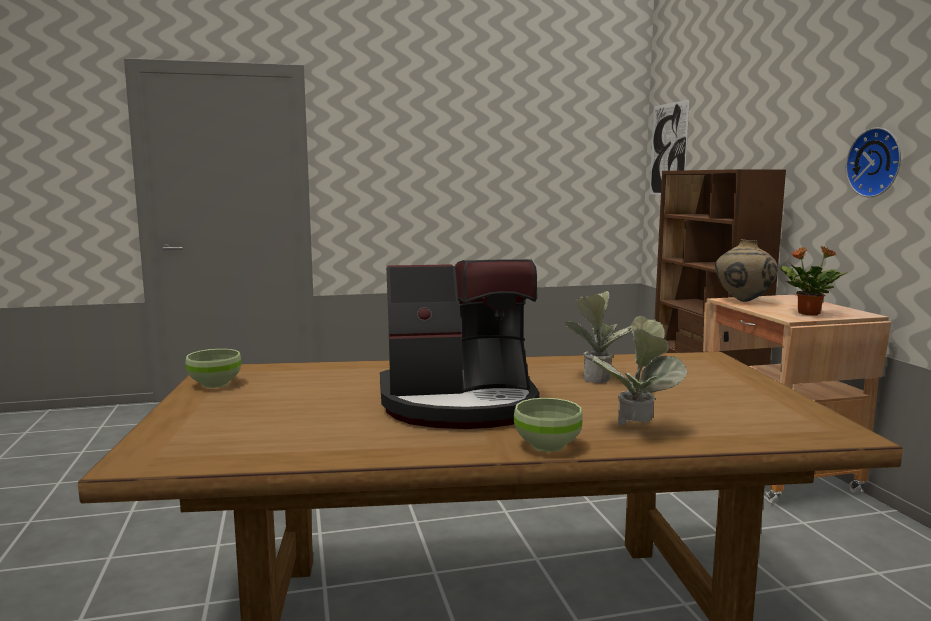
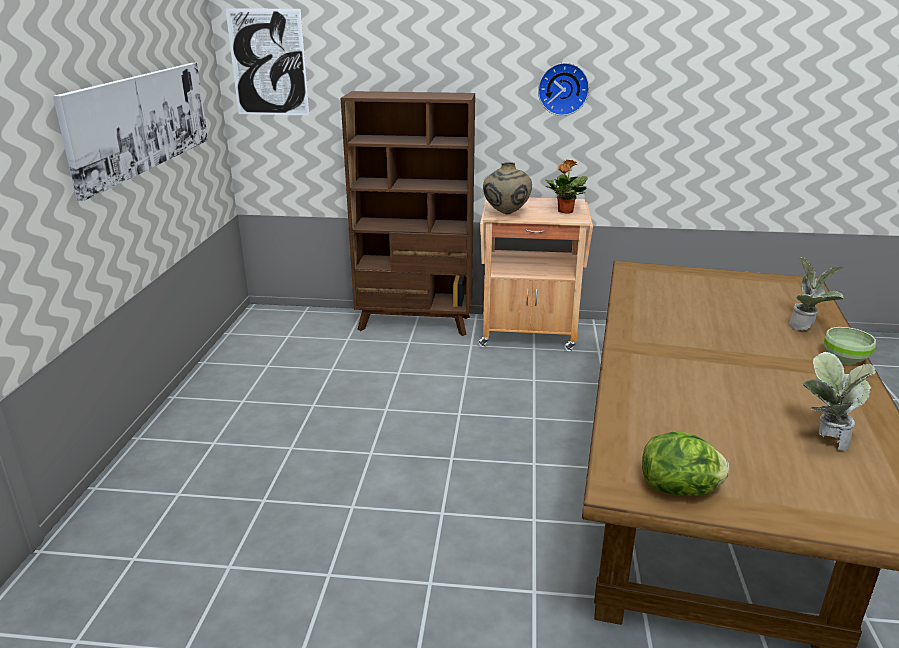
camera: 70 degrees left, 15 degrees up
green bowl [185,349,241,388] -> lettuce [642,432,729,496]
coffee machine [380,259,539,429] -> none
potted plant [565,291,631,383] -> potted plant moved to [802,352,876,451]
none -> picture [53,63,208,201]

